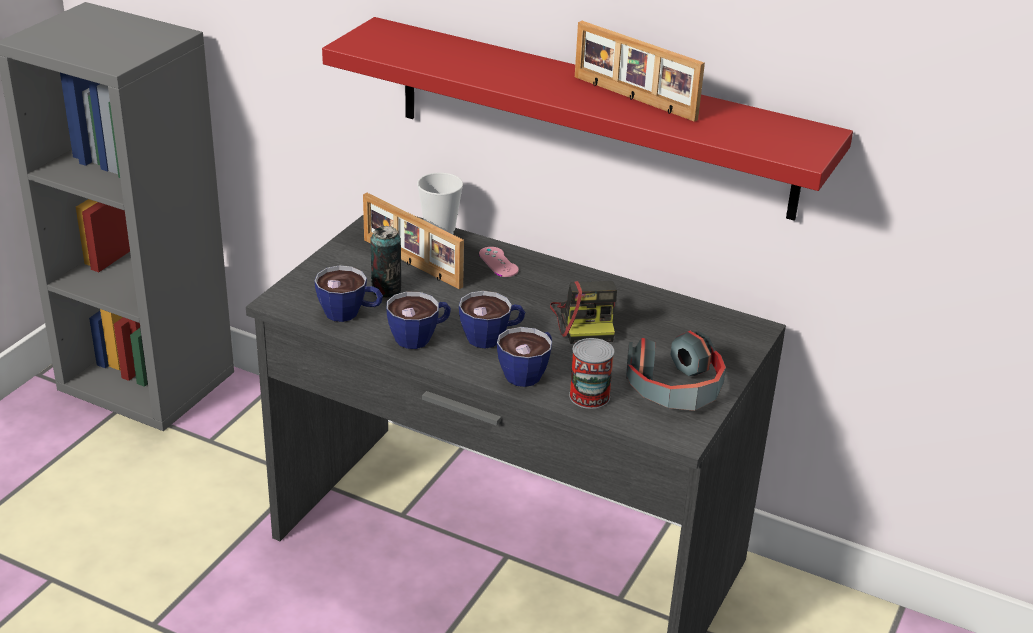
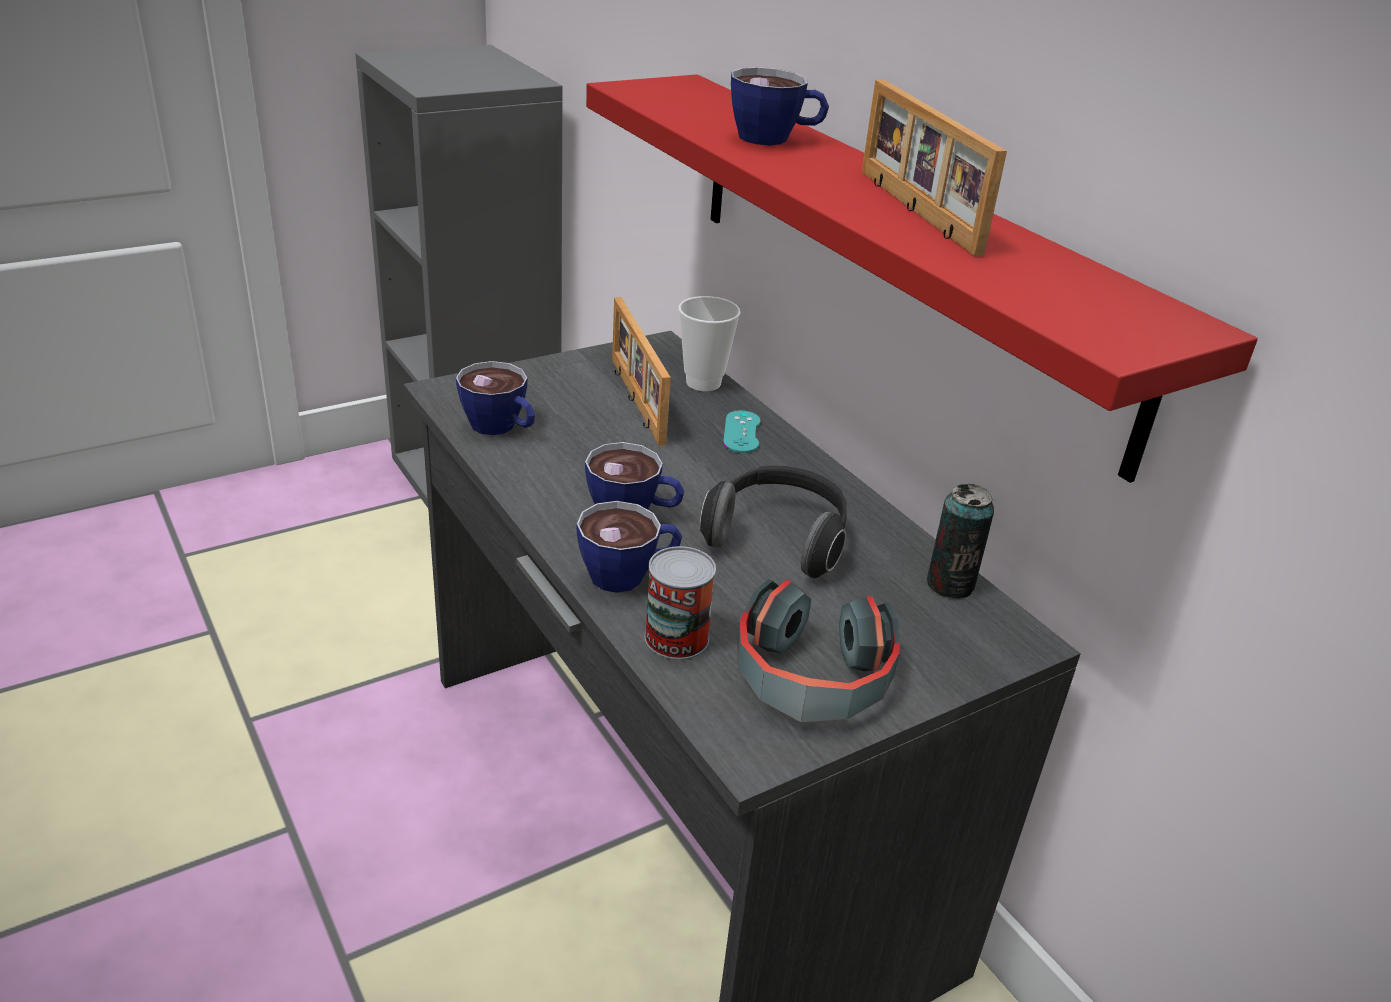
camera: 30 degrees right, 0 degrees up
can [370,226,401,298] -> can moved to [927,484,994,599]
cup [386,291,451,349] -> cup moved to [731,67,829,145]
pink game controller [479,247,519,277] -> turquoise game controller [723,410,761,453]
camera [550,281,617,344] -> headphones [700,466,847,579]

